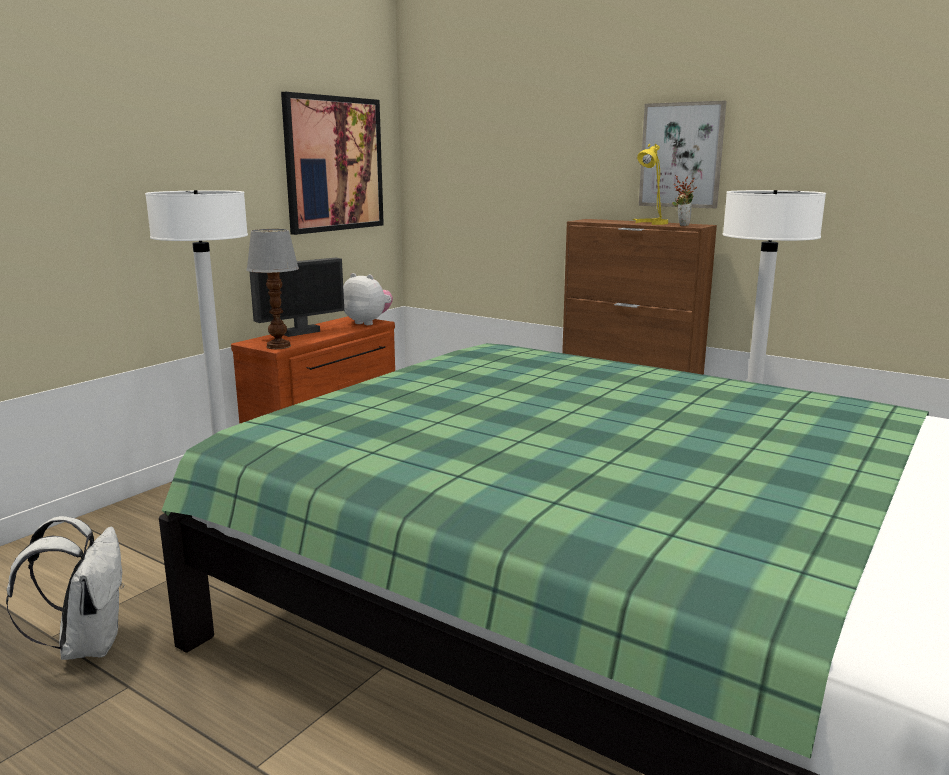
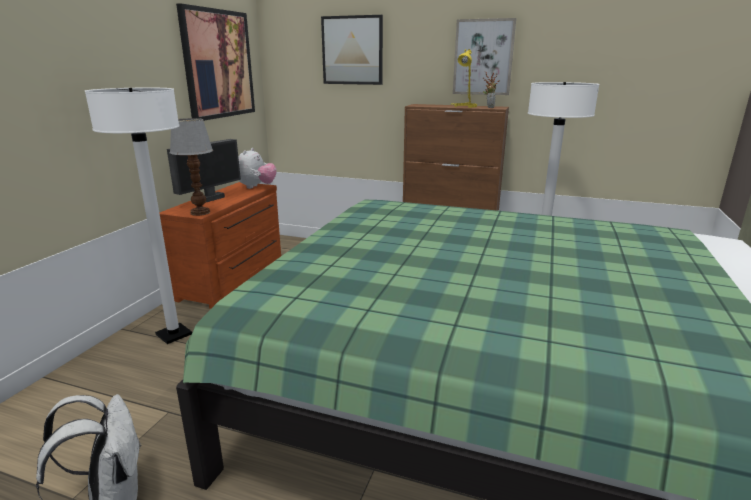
camera: 15 degrees left, 5 degrees up
plush toy [343,273,393,325] -> plush toy turned 90 degrees clockwise [238,148,277,189]
none -> picture [321,15,383,85]

